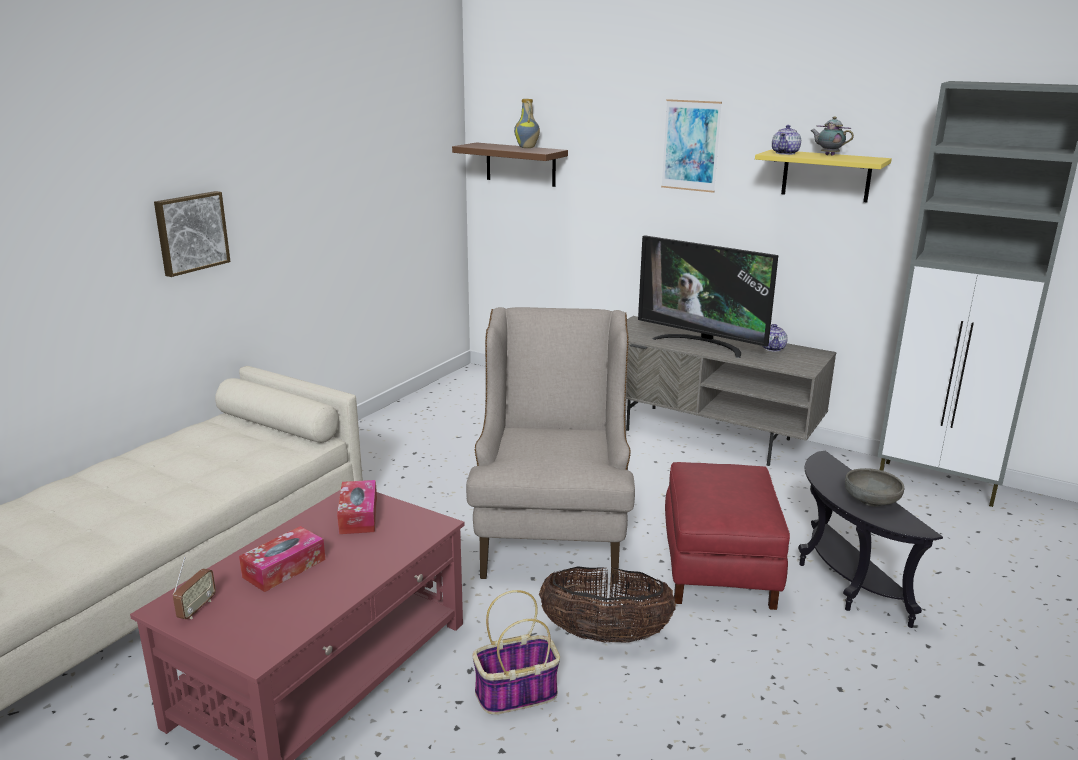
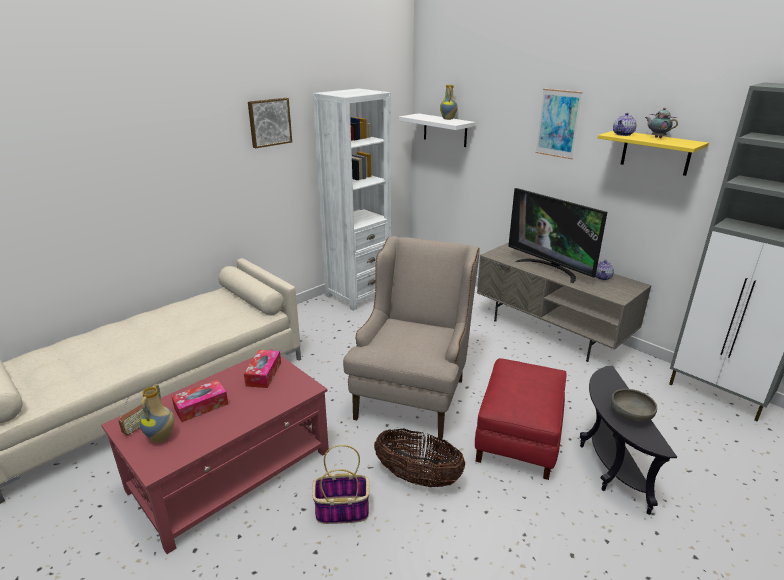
camera: 15 degrees right, 5 degrees up
picture [154,191,230,277] -> picture moved to [248,98,292,148]
brown shelf [452,142,568,187] -> white shelf [399,113,475,147]
none -> vase [140,384,175,443]
none -> white bookcase [313,88,391,311]

